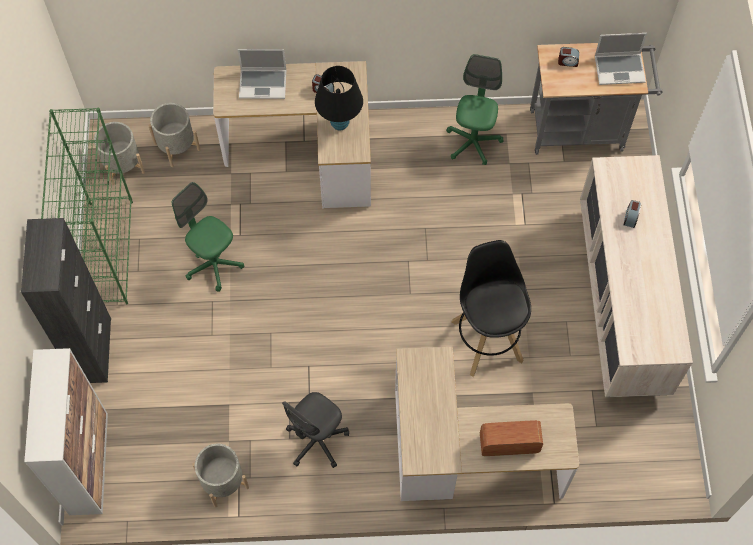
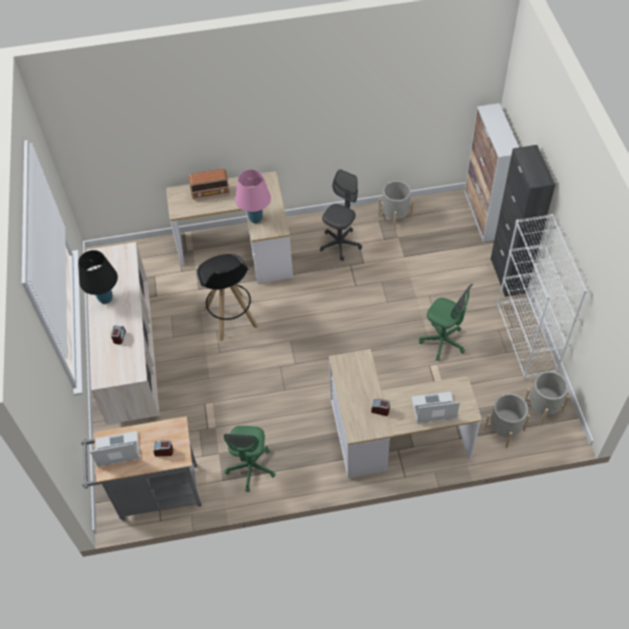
camera: 175 degrees right, 10 degrees down
green bookcase [41,108,133,305] -> white bookcase [497,214,587,380]
black table lamp [315,66,363,130] -> black table lamp moved to [78,250,118,304]
none -> pink table lamp [235,170,271,223]

